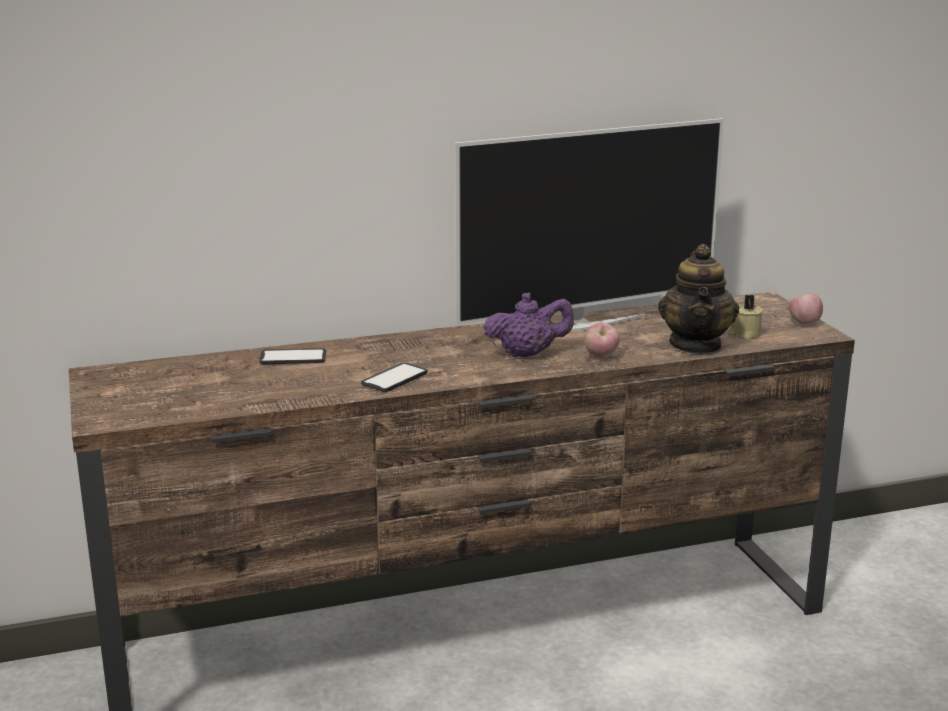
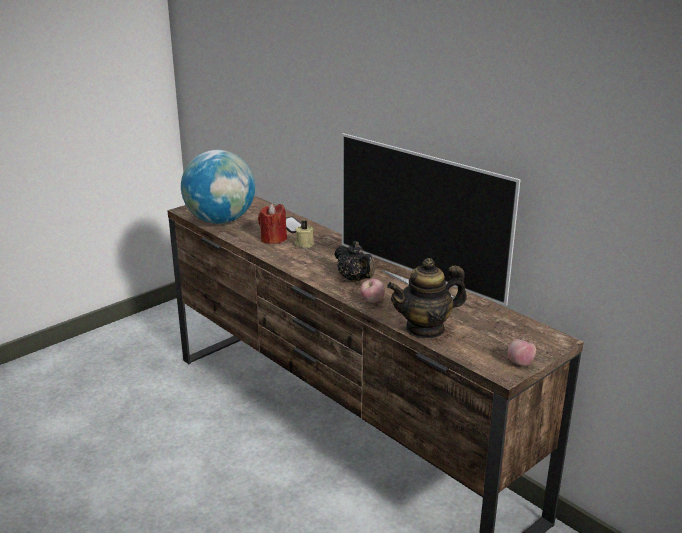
camera: 65 degrees right, 5 degrees up
phone [361,363,428,392] -> none
purple teapot [483,293,574,357] -> black teapot [334,241,375,282]
beige candle [728,294,763,339] -> beige candle moved to [295,220,314,248]
none -> globe [181,150,255,224]
none -> red candle [258,204,287,244]

